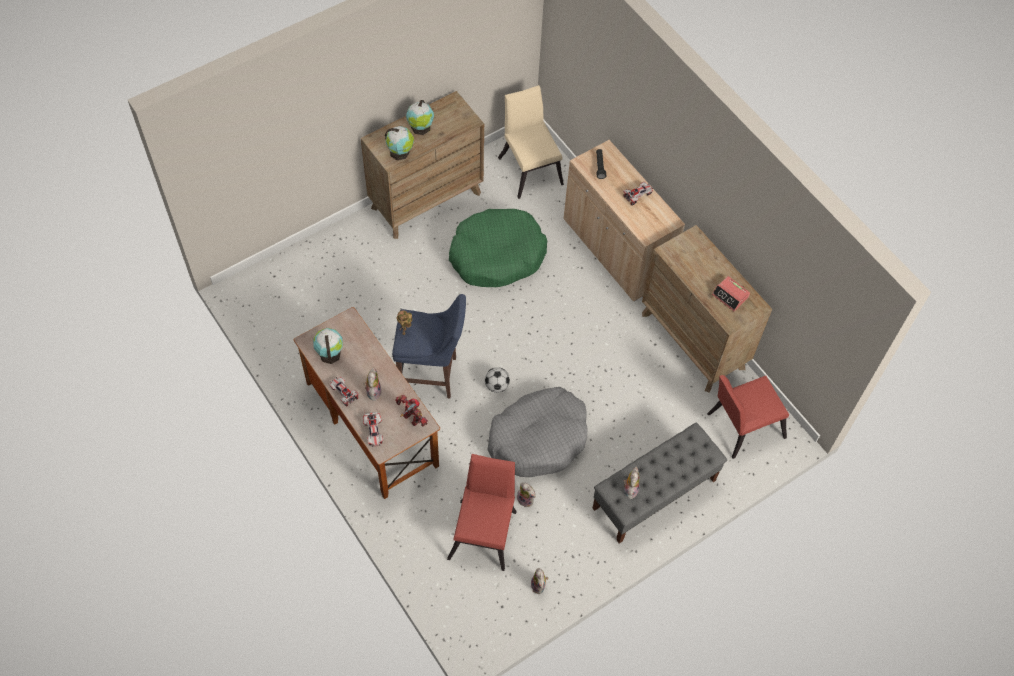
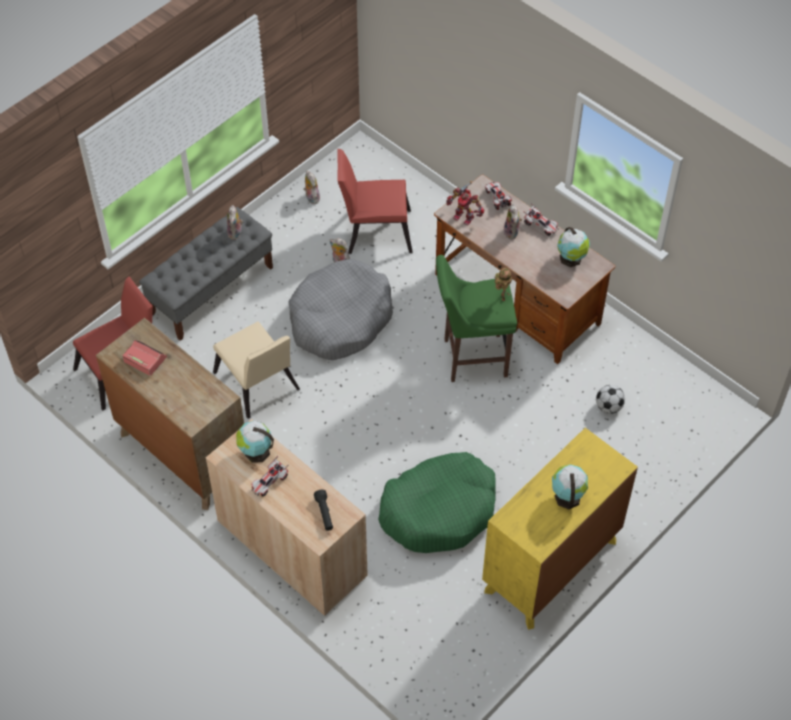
camera: 170 degrees right, 5 degrees down
brown dresser [361,91,484,239] -> yellow dresser [482,428,638,630]
globe [385,126,414,160] -> globe moved to [236,421,274,463]
blue stool [392,294,466,399] -> green stool [436,255,517,382]
red chair [447,454,517,571] -> red chair turned 90 degrees clockwise [337,149,413,254]
football [485,367,510,393] -> football moved to [596,385,625,414]
beige chair [498,85,564,199] -> beige chair moved to [213,321,300,419]

